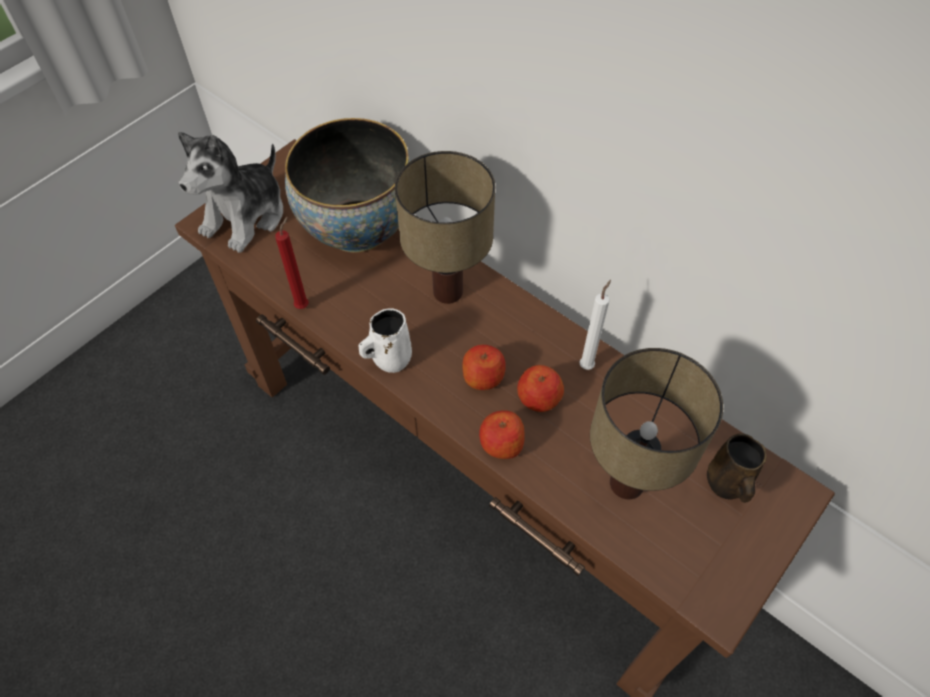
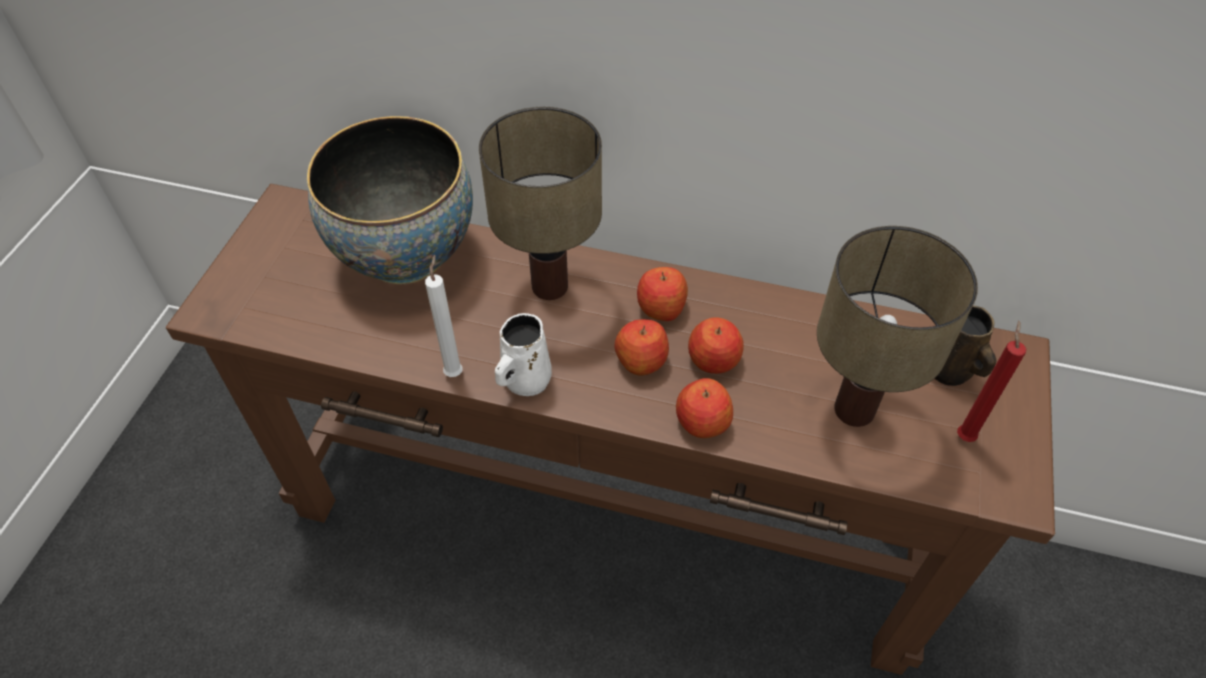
camera: 25 degrees left, 5 degrees down
plush toy [178,132,283,253] -> none
red candle [275,217,309,309] -> red candle moved to [957,321,1026,442]
white candle [579,280,611,370] -> white candle moved to [425,255,463,377]
none -> apple [637,267,688,321]

